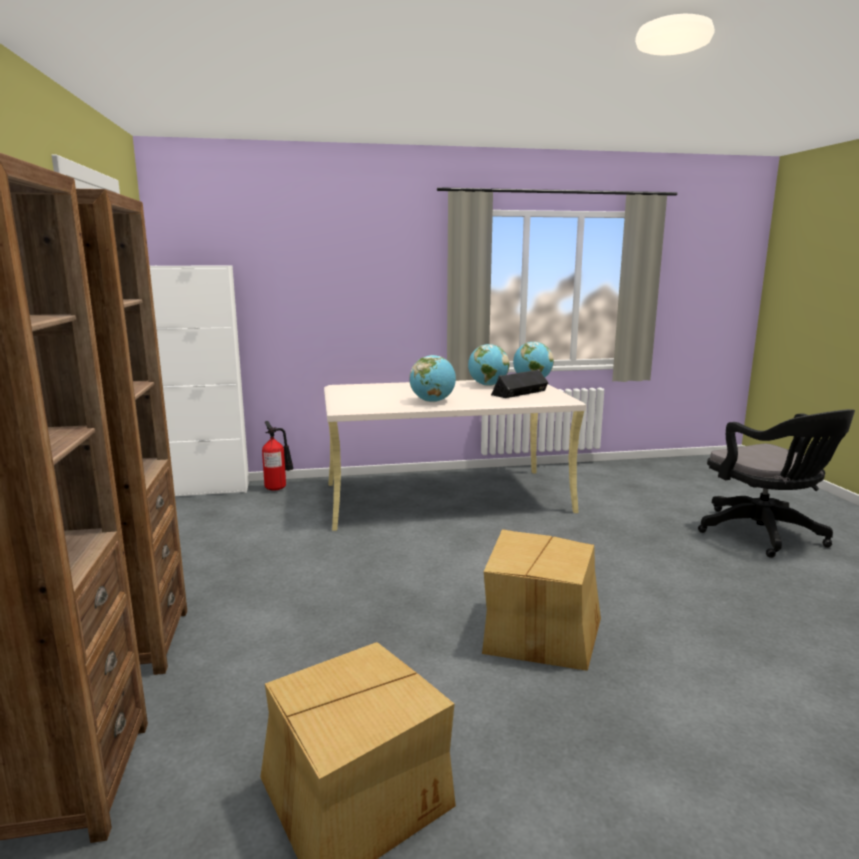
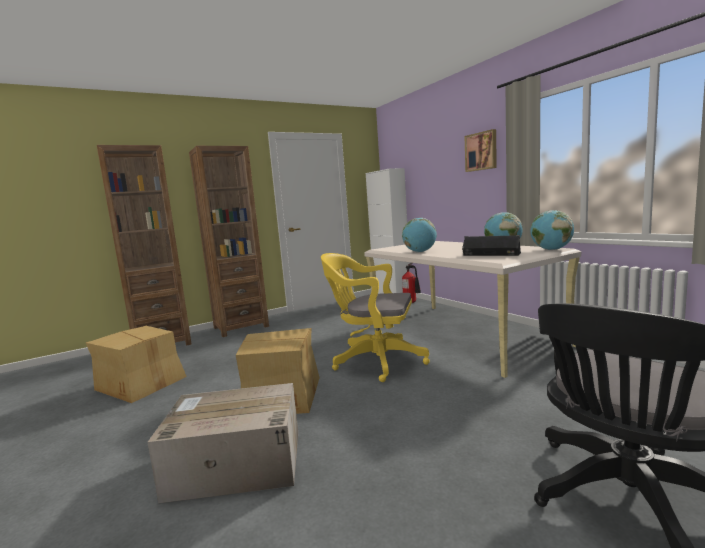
camera: 70 degrees right, 5 degrees down
none -> cardboard box [147,383,298,503]
none -> yellow office chair [321,253,430,382]
none -> picture [464,129,497,172]

